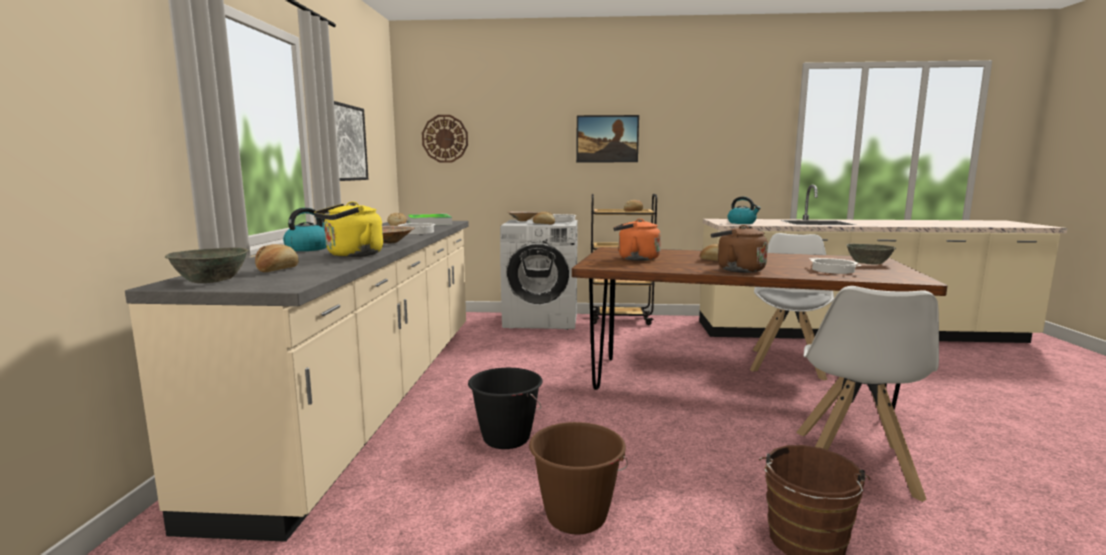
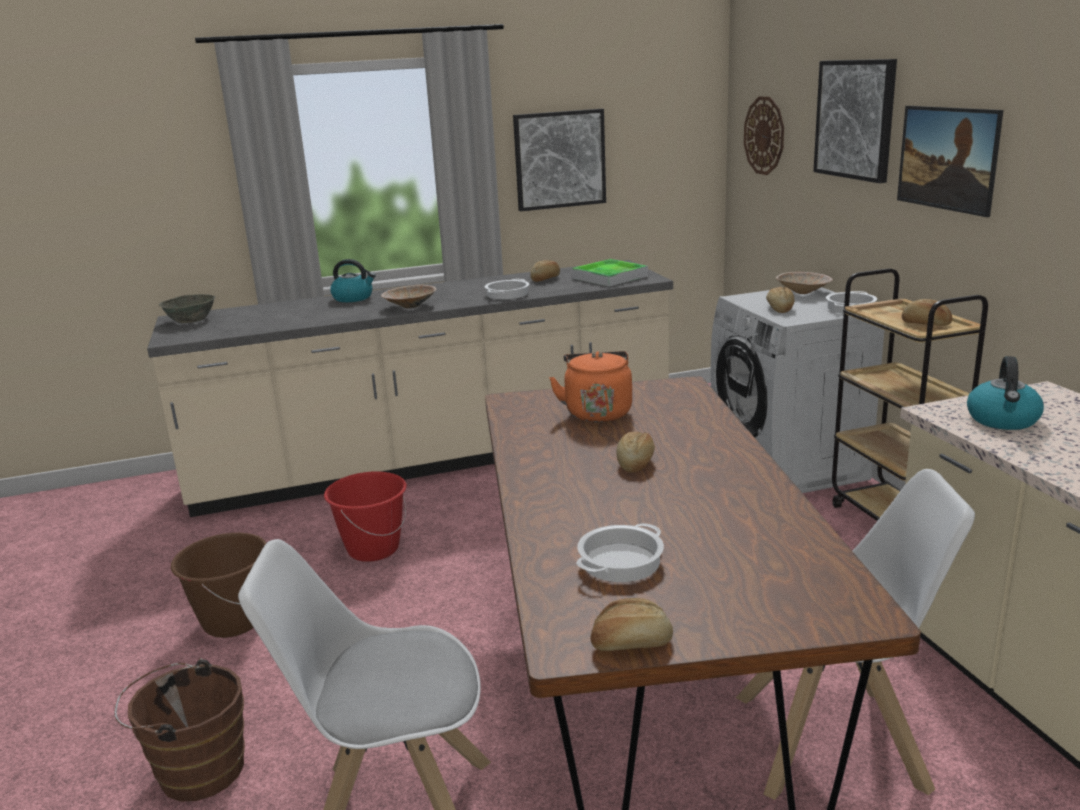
camera: 70 degrees right, 10 degrees up
bread [255,244,299,272] -> bread moved to [590,598,673,651]
yellow kettle [314,201,383,257] -> none
black bucket [468,368,543,449] -> red bucket [324,471,407,562]
brown kettle [711,225,768,273] -> none
grey bowl [846,244,896,264] -> none
none -> picture [813,59,897,183]

